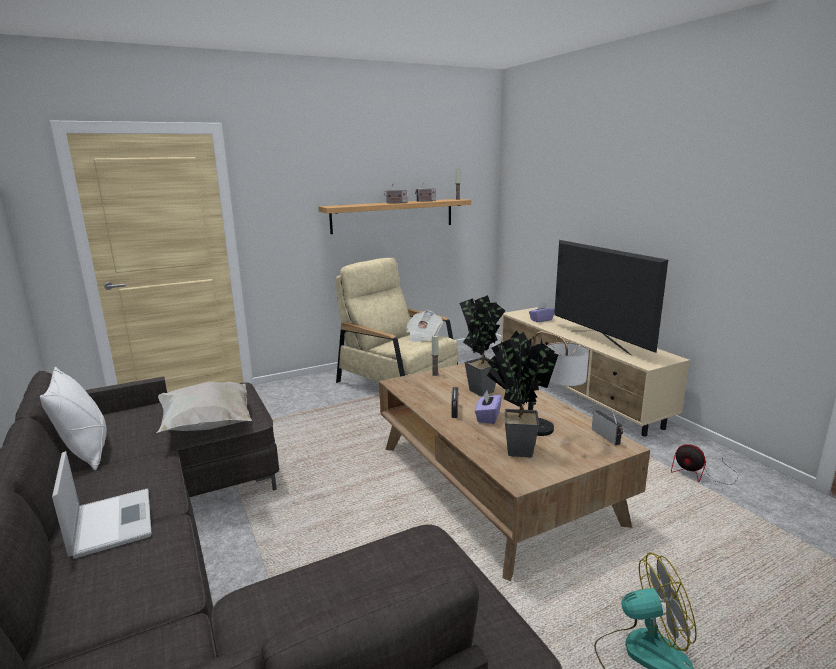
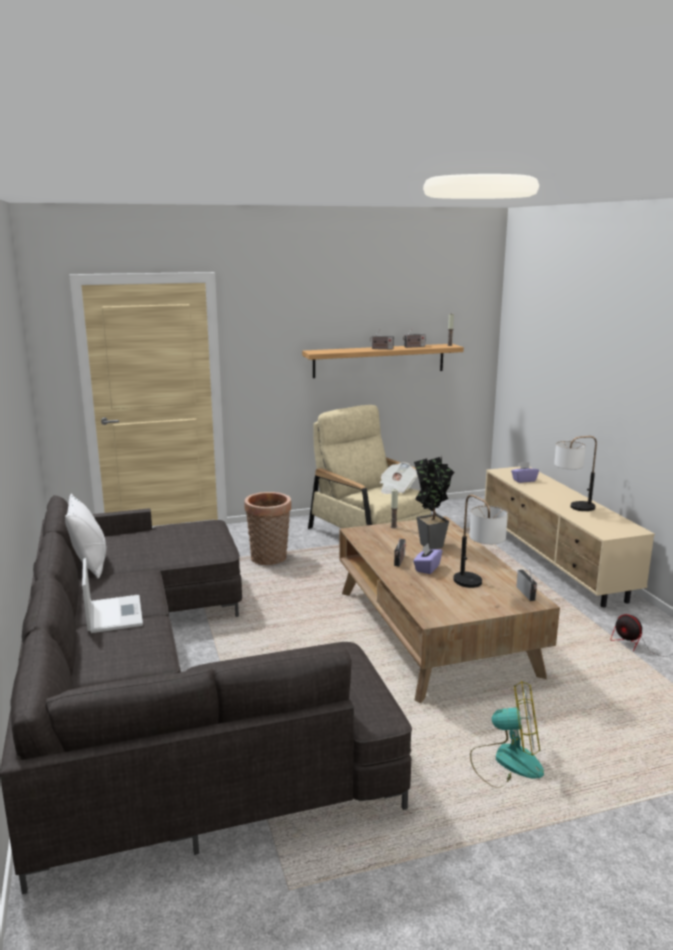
camera: 10 degrees right, 0 degrees up
white pillow [157,382,252,433] -> none
potted plant [487,331,558,457] -> none
television [554,240,668,355] -> table lamp [554,436,597,511]
none -> basket [245,492,291,565]

